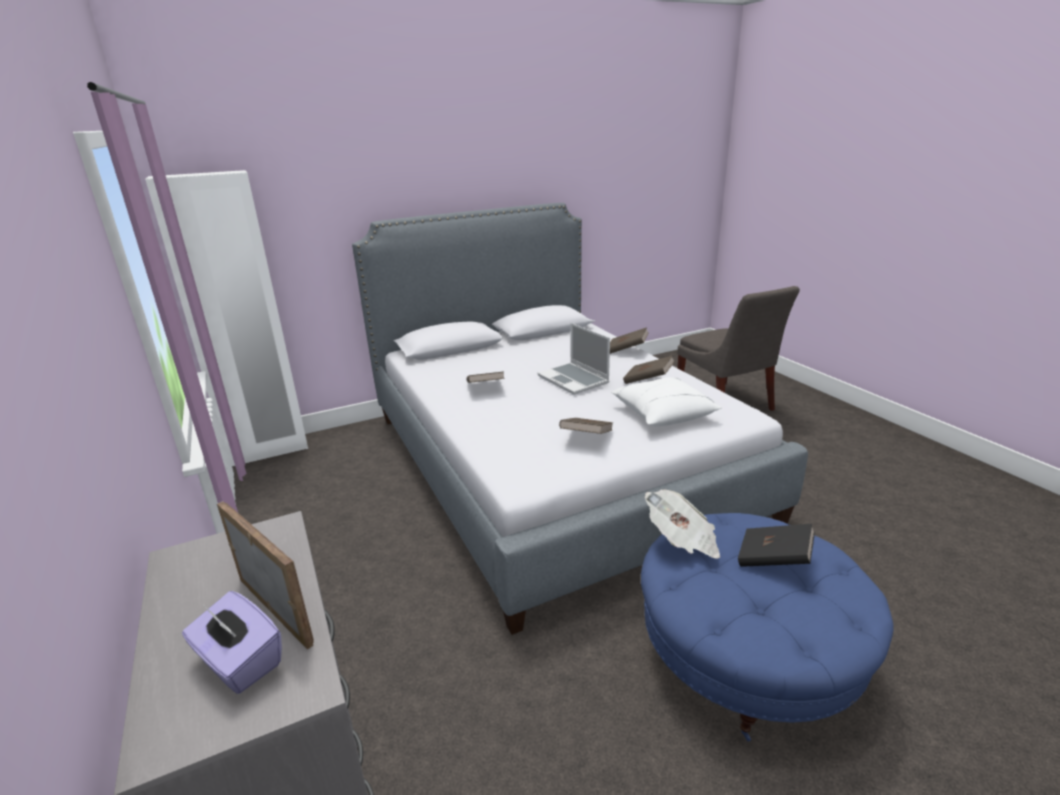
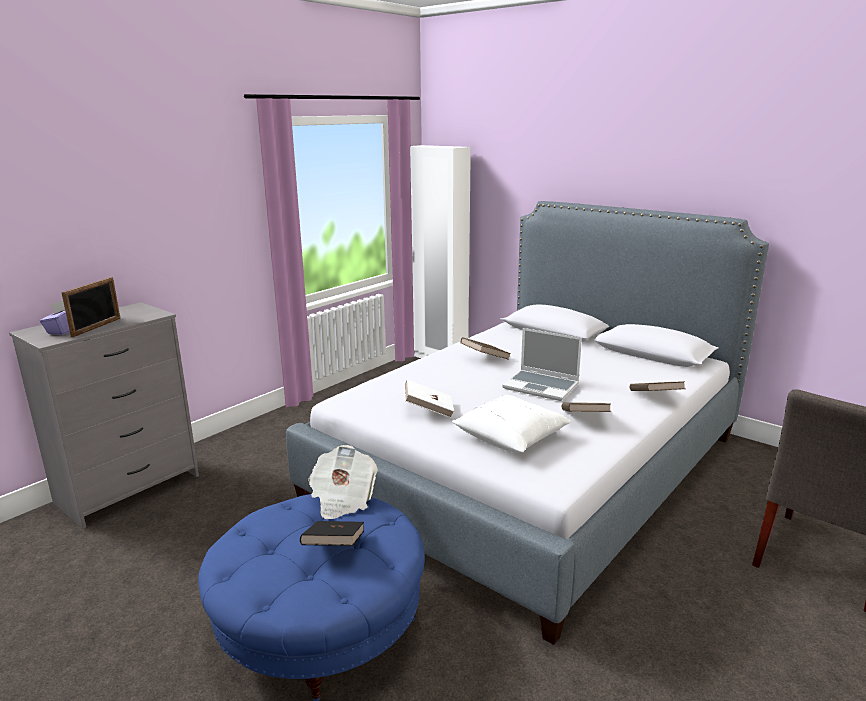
camera: 65 degrees right, 5 degrees down
laptop [538,323,610,395] -> laptop turned 90 degrees counterclockwise [502,328,582,401]
brown book [559,418,613,434] -> white book [404,380,454,418]

